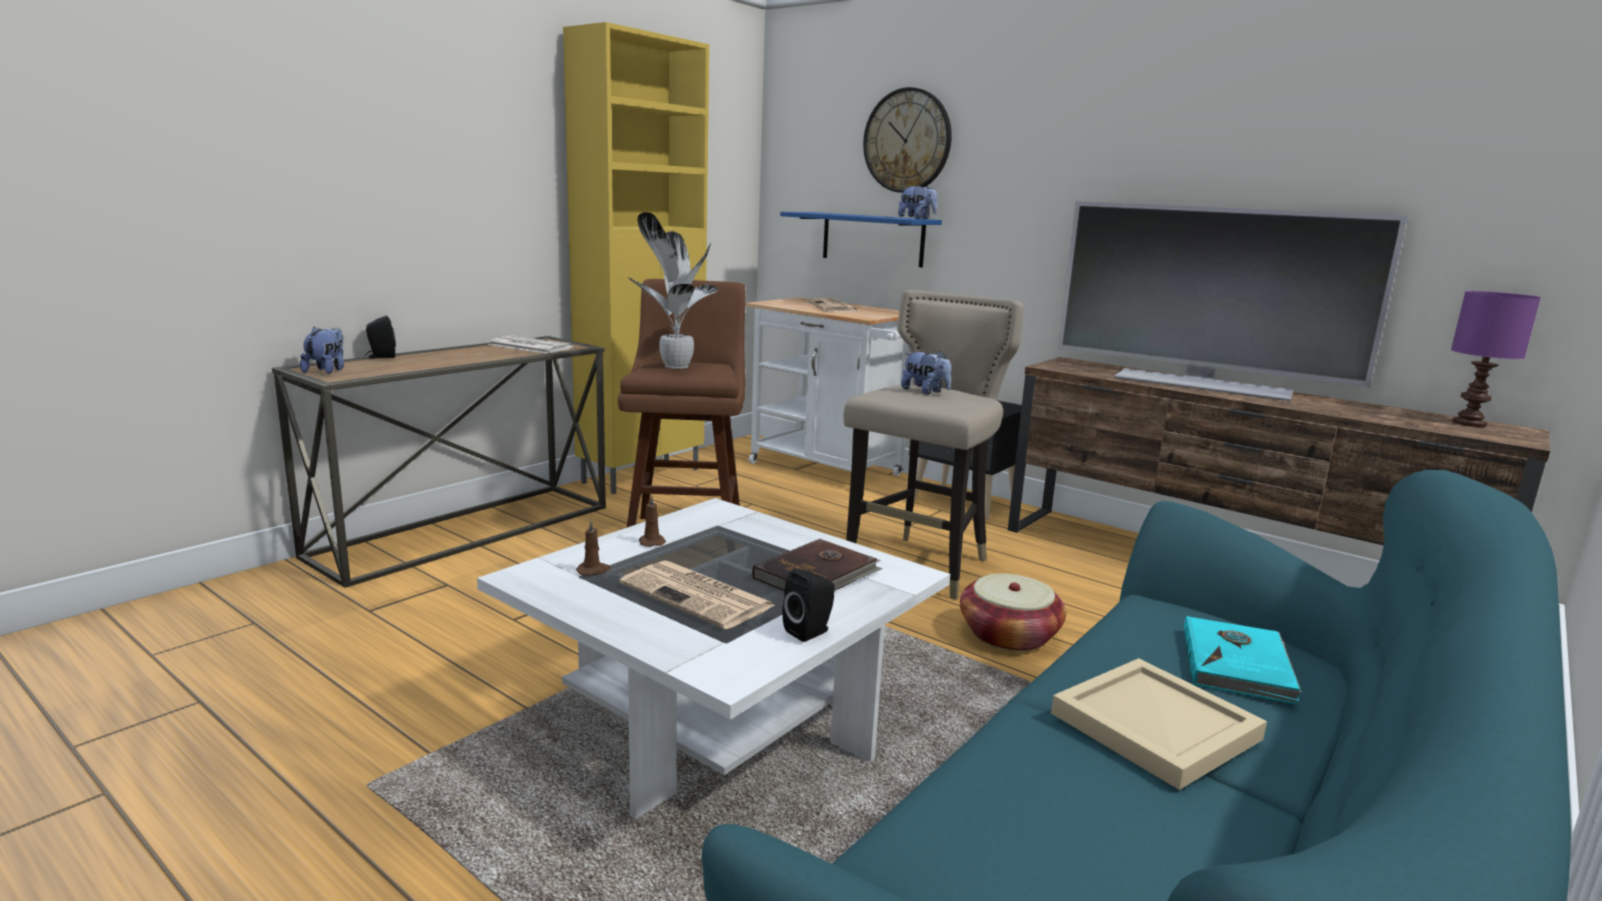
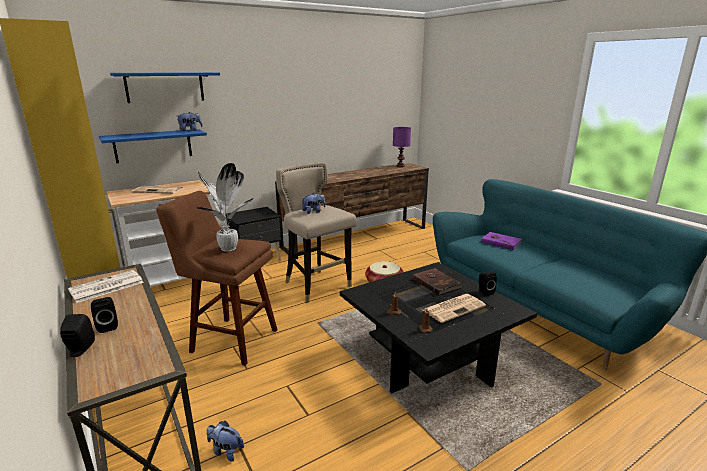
camera: 70 degrees left, 5 degrees up
plush toy [300,327,344,374] -> plush toy moved to [206,421,244,462]
white coffee table [477,498,950,819] -> black coffee table [340,262,537,393]
wall clock [863,87,952,193] -> blue shelf [110,72,220,103]
beige tray [1051,658,1267,790] -> none
television [1058,201,1408,401] -> none
turquoise book [1184,616,1302,704] -> purple book [481,232,522,250]
none -> black speaker [91,297,118,333]

